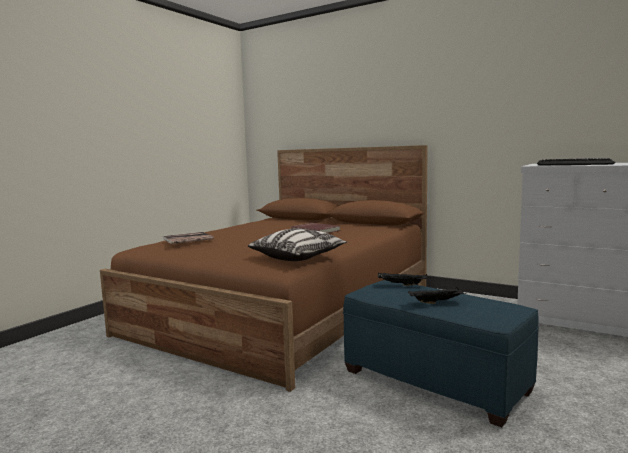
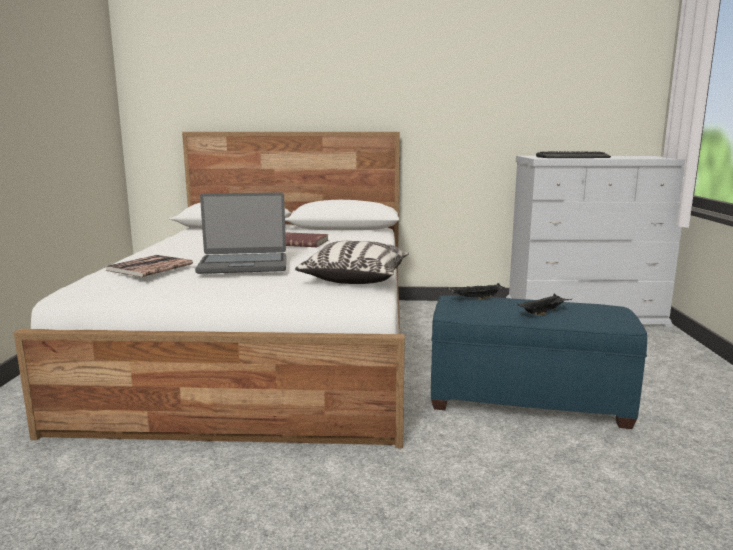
camera: 30 degrees left, 5 degrees up
brown bed [100,145,428,392] -> white bed [14,132,405,448]
none -> laptop [195,192,286,274]

